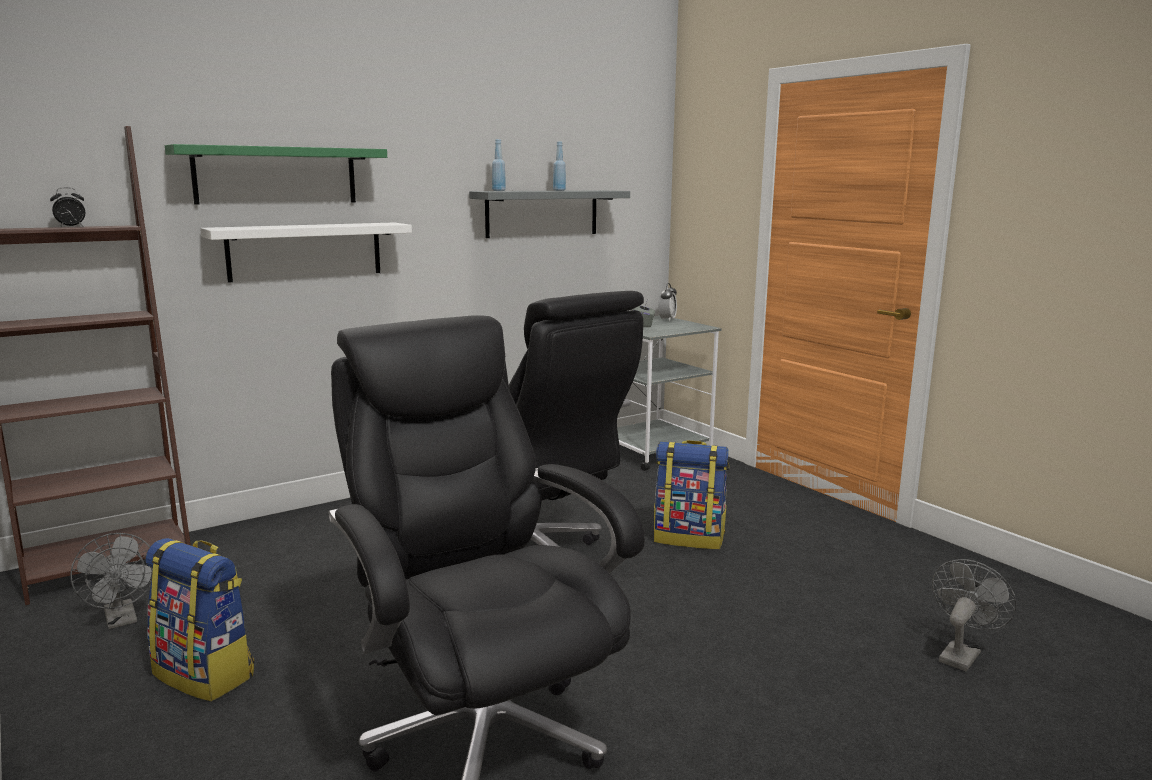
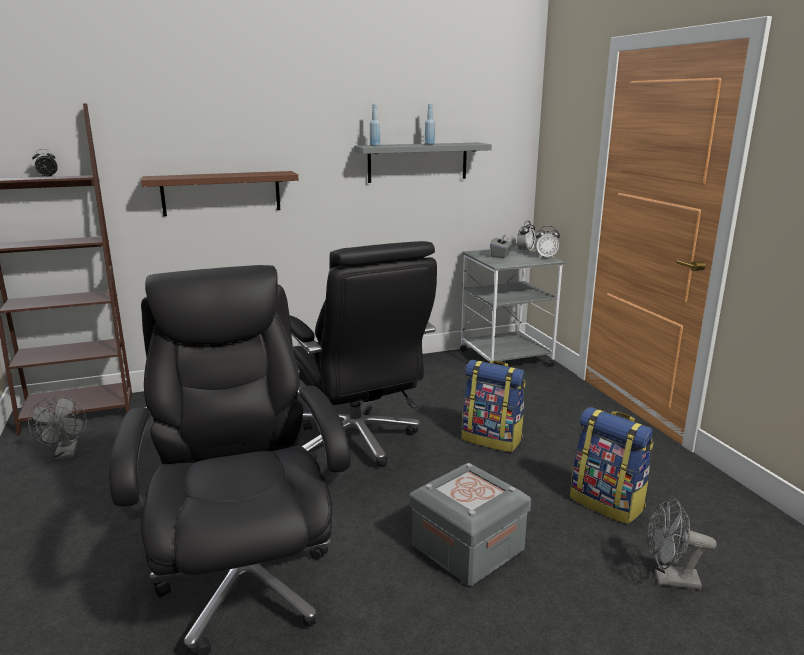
camera: 15 degrees right, 5 degrees up
backpack [145,538,254,701] -> backpack moved to [570,407,654,524]
green shelf [165,144,387,205] -> none
white shelf [200,222,412,283] -> brown shelf [141,171,298,216]
grey fan [932,559,1017,671] -> grey fan turned 135 degrees counterclockwise [647,497,717,590]
none -> grey storage box [409,463,531,586]
none -> alarm clock [535,226,560,258]

